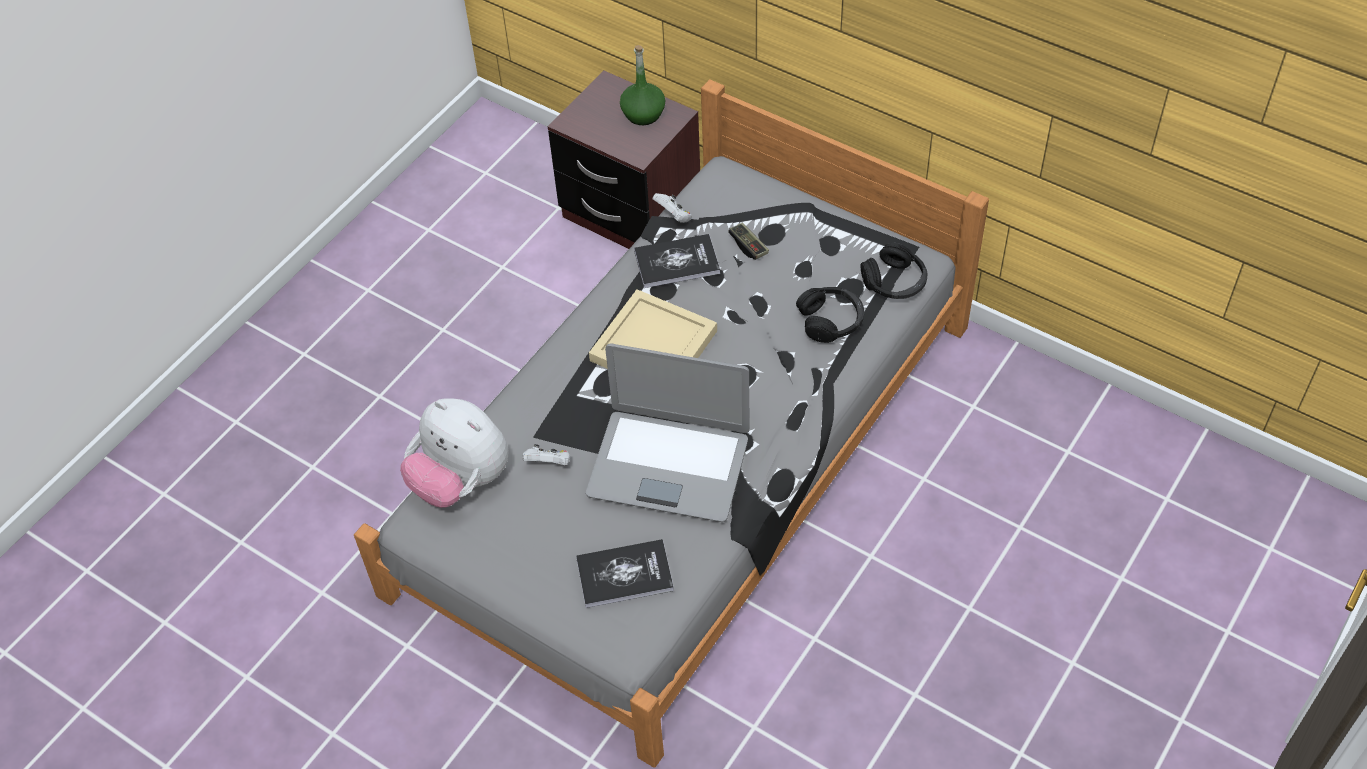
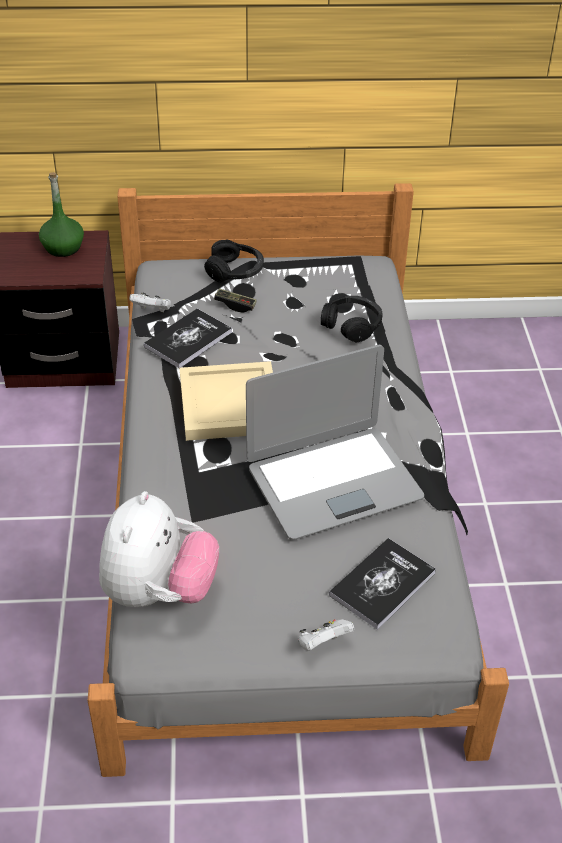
camera: 40 degrees left, 10 degrees down
plush toy [400,398,509,508] -> plush toy turned 75 degrees counterclockwise [99,491,219,607]
white game controller [522,444,570,465] -> white game controller moved to [298,619,354,650]
black headphones [861,242,927,299] -> black headphones moved to [204,239,264,282]

